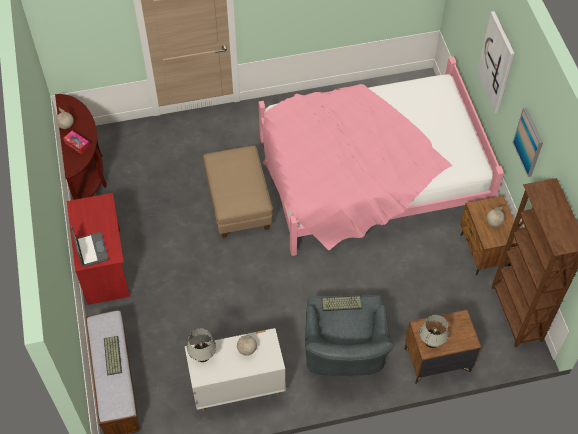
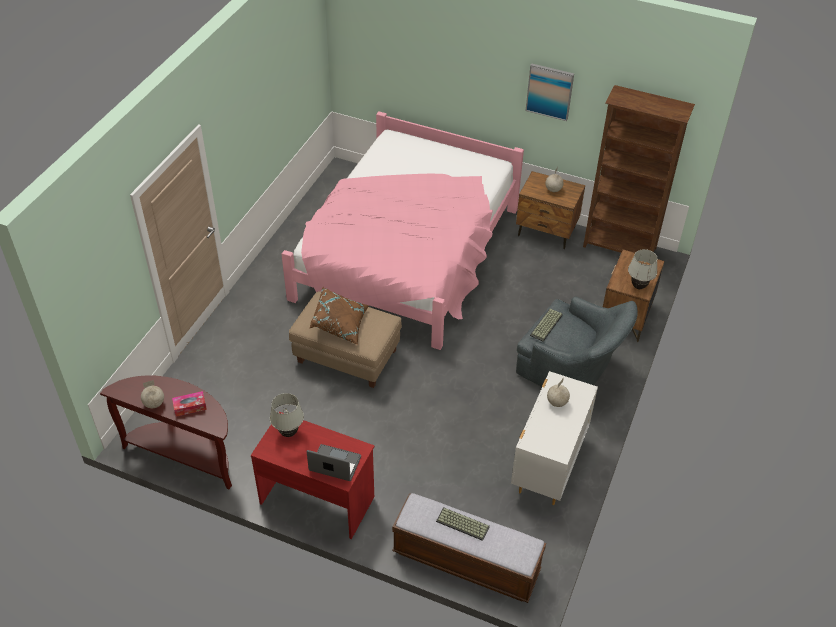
camera: 55 degrees left, 10 degrees down
white table lamp [187,328,216,362] -> white table lamp moved to [270,393,304,437]
picture [477,11,515,113] -> none
none -> brown pillow [310,286,369,345]

